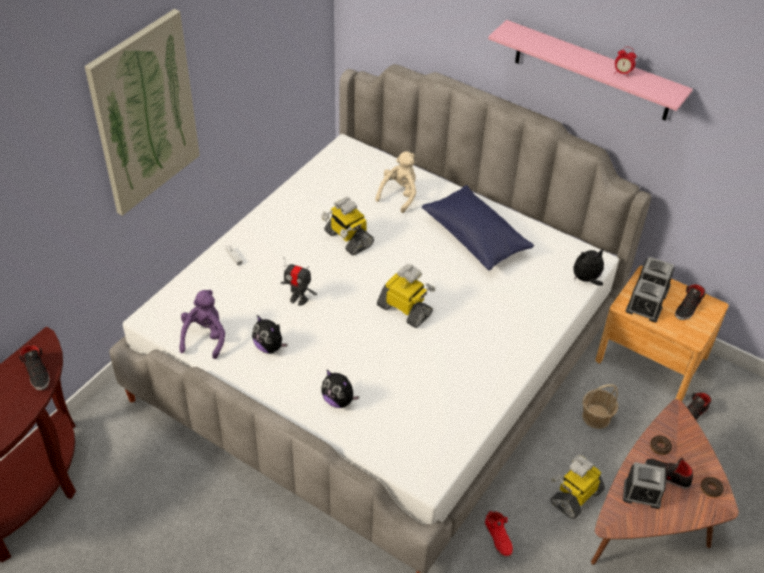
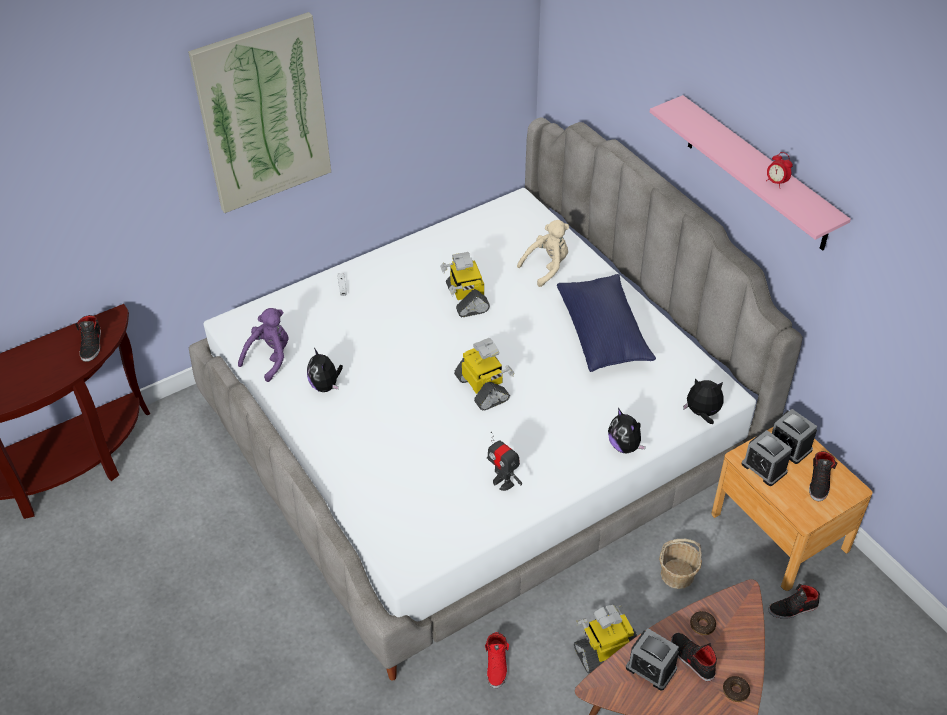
camera: 25 degrees right, 0 degrees up
toy robot [280,258,317,306] -> toy robot moved to [487,432,522,491]
plush toy [321,369,359,408] -> plush toy moved to [608,408,646,454]
black shoe [675,284,705,320] -> black shoe turned 45 degrees counterclockwise [809,451,838,501]

